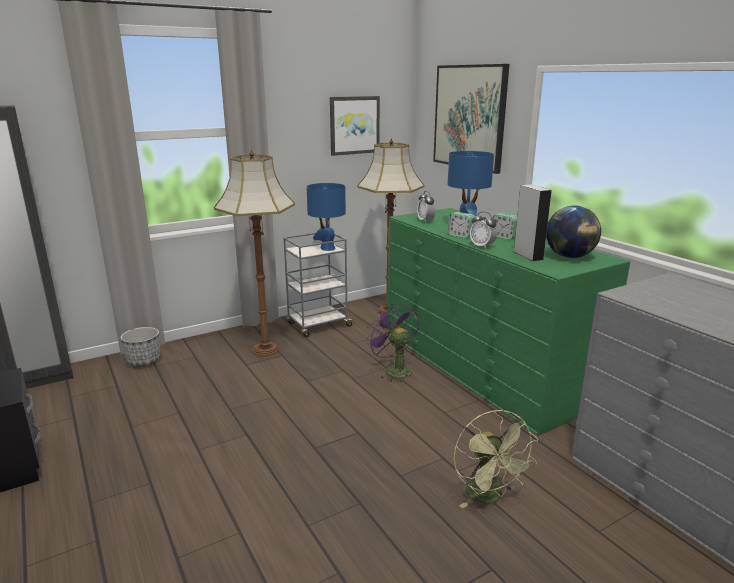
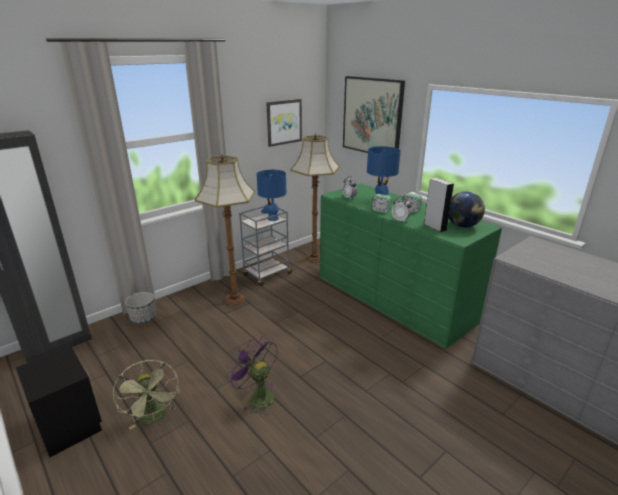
camera: 10 degrees left, 5 degrees up
purple fan [366,303,419,383] -> purple fan moved to [227,336,278,415]
green fan [454,410,538,508] -> green fan moved to [113,360,179,430]

